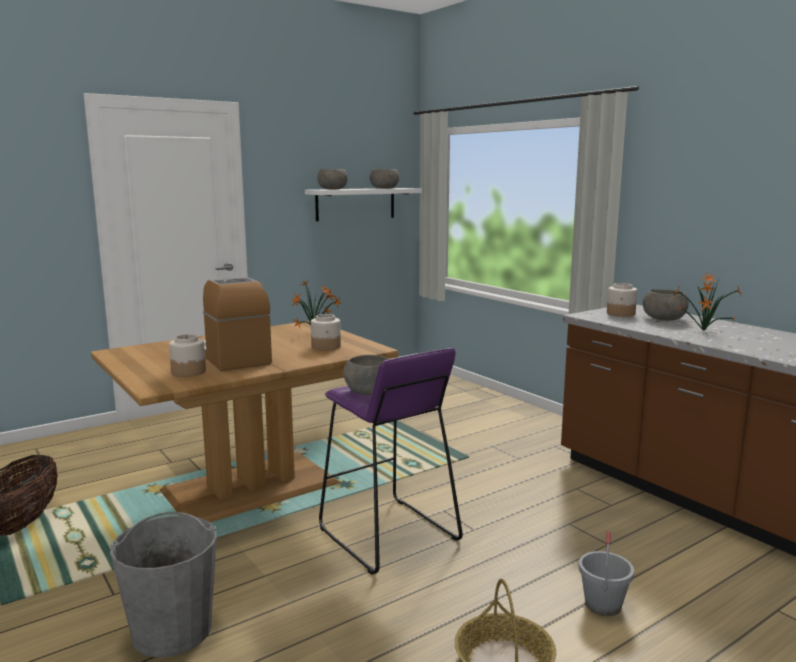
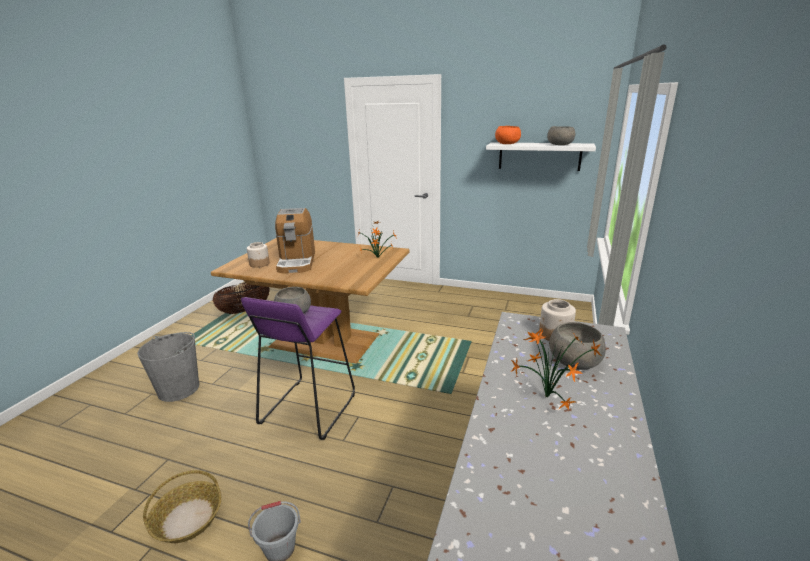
camera: 55 degrees right, 10 degrees up
coffee machine [203,277,272,371] -> coffee machine turned 150 degrees clockwise [275,208,315,274]
jar [311,314,341,351] -> none
grey bowl [317,169,348,190] -> orange bowl [495,126,521,144]

